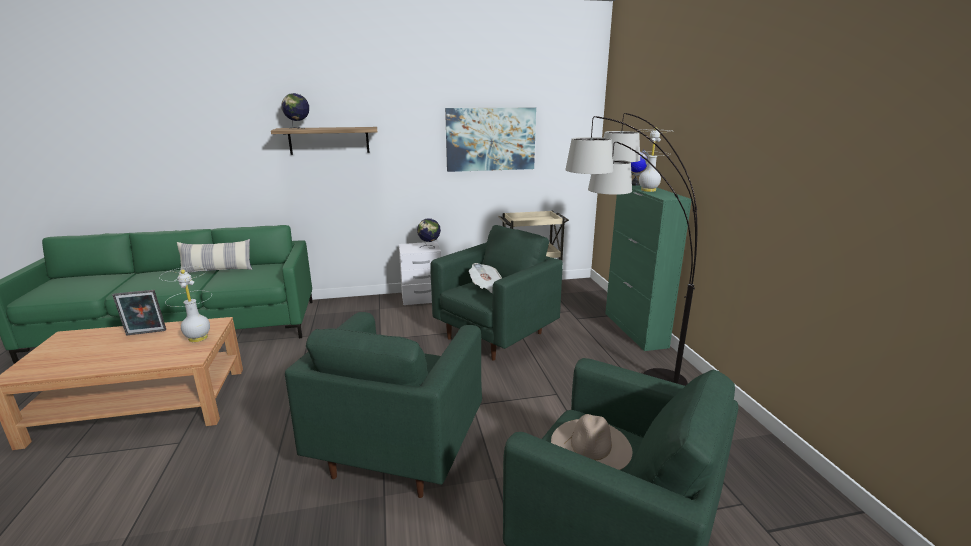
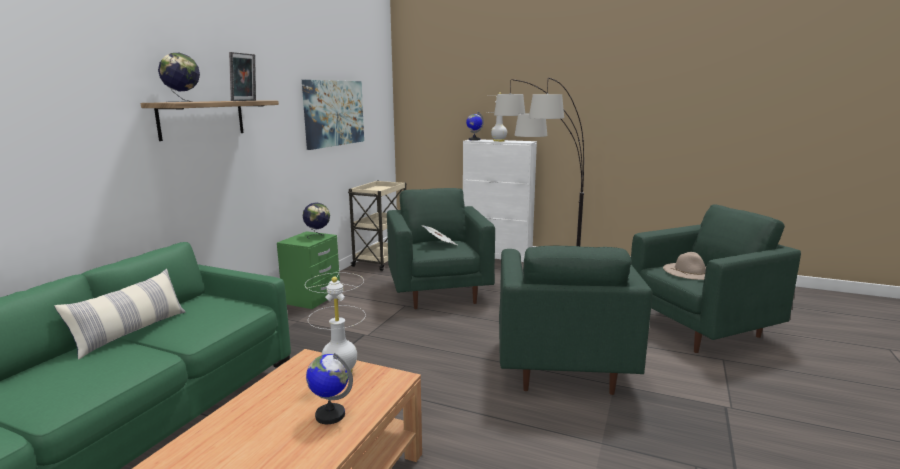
camera: 55 degrees left, 5 degrees down
picture frame [112,290,166,336] -> picture frame moved to [229,52,256,101]
green armchair [285,312,482,498] -> green armchair turned 45 degrees clockwise [499,246,652,395]
white nightstand [399,242,441,305] -> green nightstand [277,231,340,309]
green cabinet [605,185,691,351] -> white cabinet [463,139,537,262]
none -> globe [306,353,353,424]

